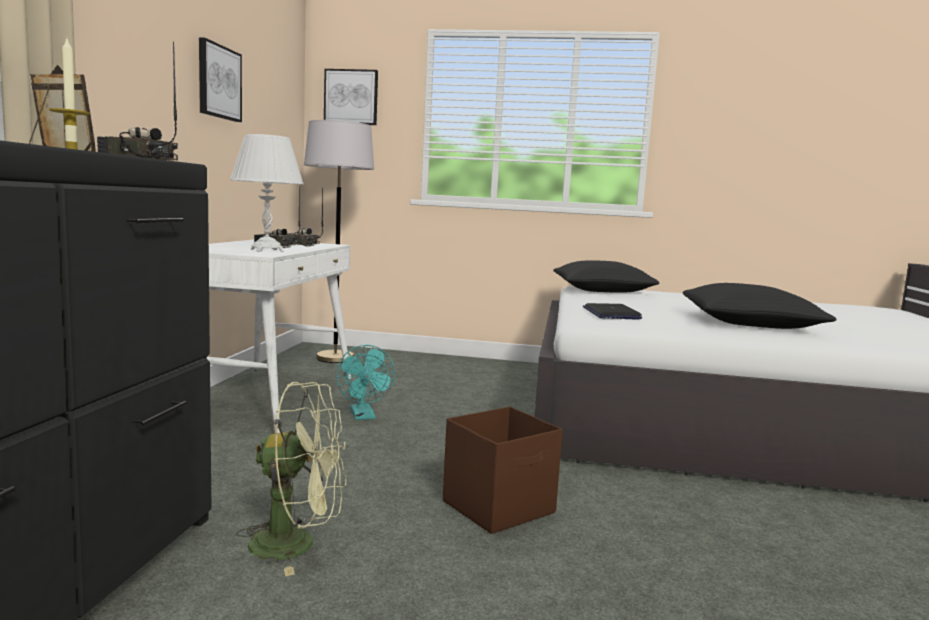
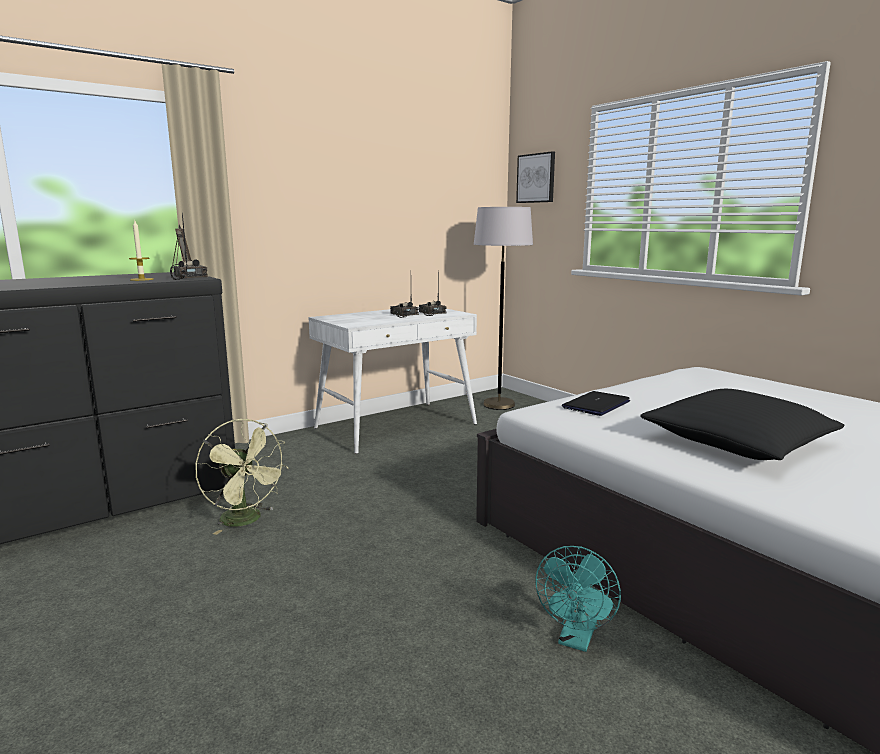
camera: 45 degrees right, 5 degrees up
picture [199,37,242,122] -> none
white table lamp [230,134,304,252] -> none
turquoise fan [336,345,395,420] -> turquoise fan moved to [535,546,621,652]
brown storage box [443,406,563,534] -> none
black pillow [553,260,659,293] -> none

